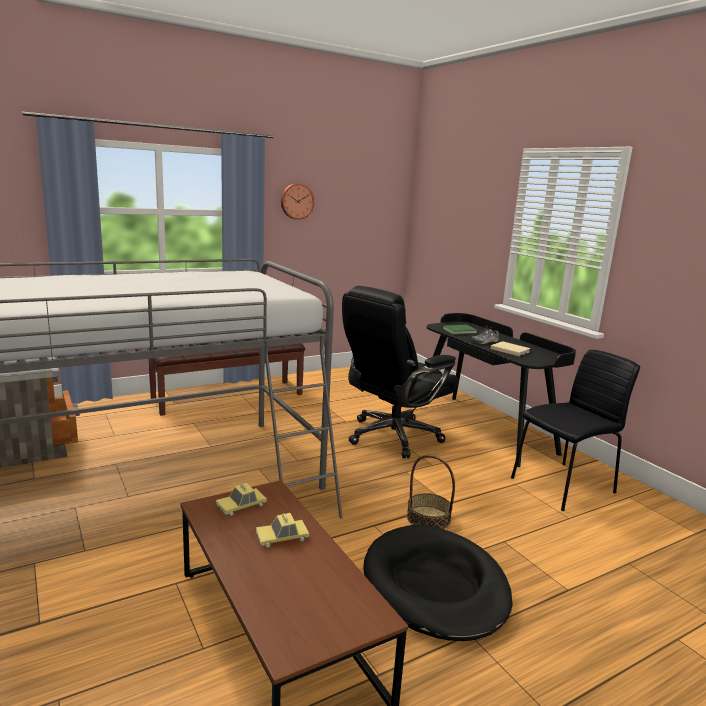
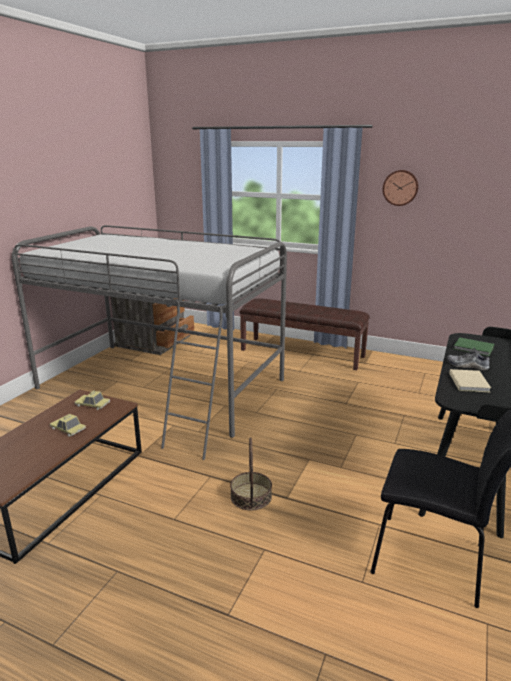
camera: 55 degrees right, 5 degrees up
black office chair [342,286,458,458] -> none
black dog bed [363,525,513,641] -> none

